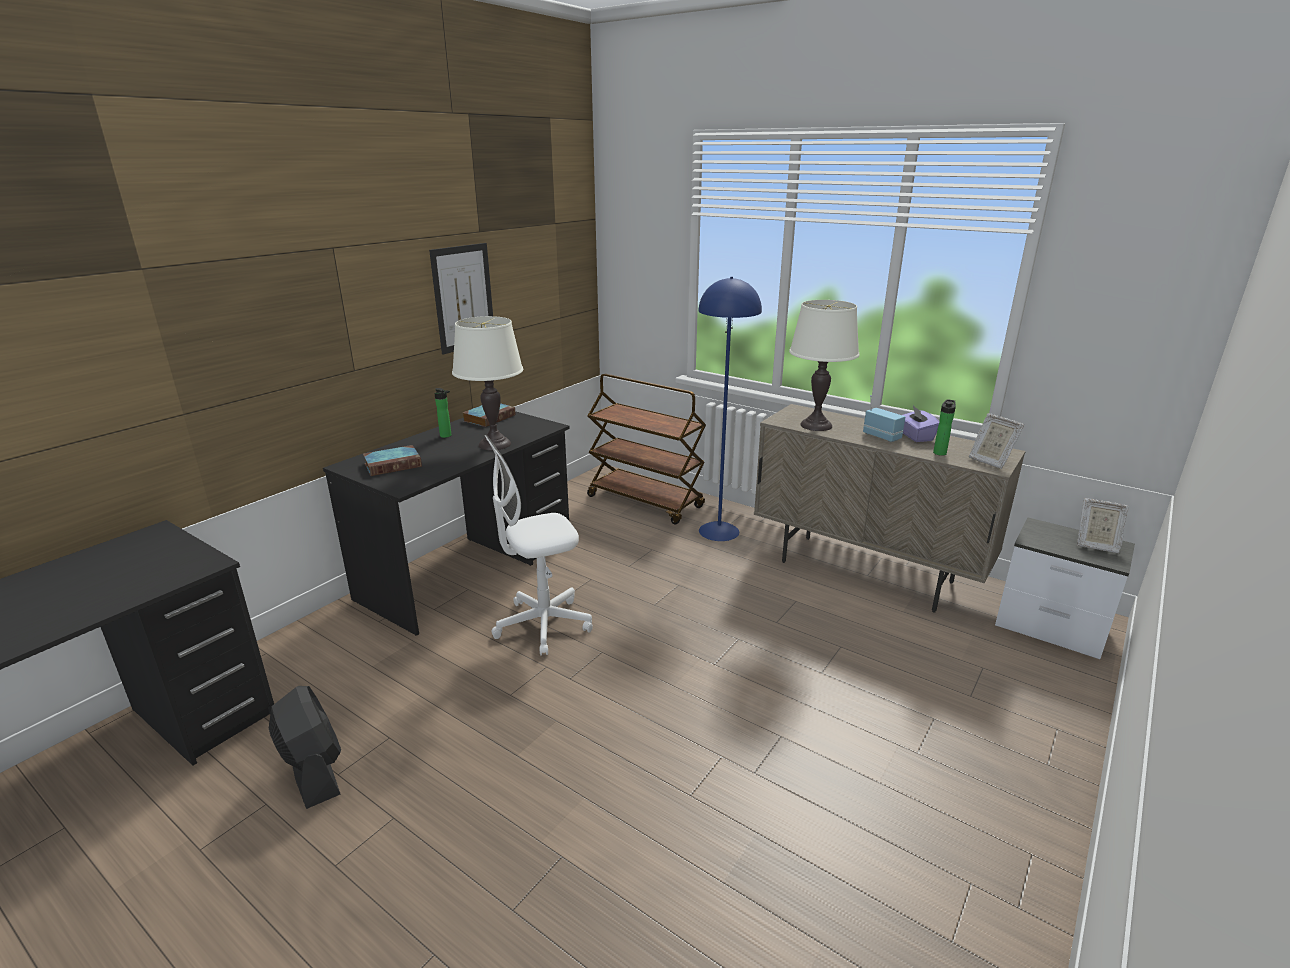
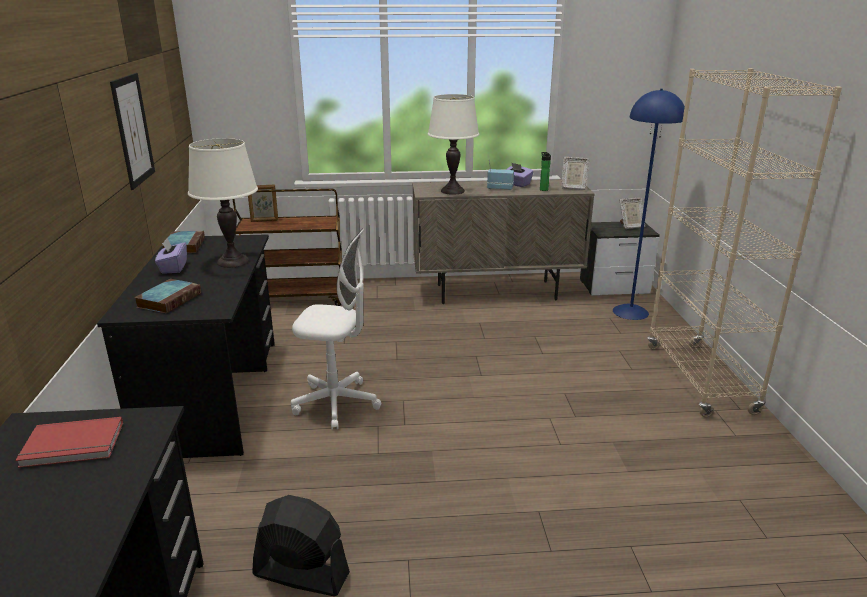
camera: 40 degrees left, 0 degrees up
bottle [434,388,452,438] -> purple tissue box [155,238,187,274]
white office chair [485,435,593,655] -> white office chair turned 105 degrees counterclockwise [291,228,381,430]
blue floor lamp [698,277,762,541] -> blue floor lamp moved to [613,89,685,320]
none -> red book [15,417,123,468]
none -> picture frame [248,185,278,222]
none -> beige bookcase [647,68,842,417]

